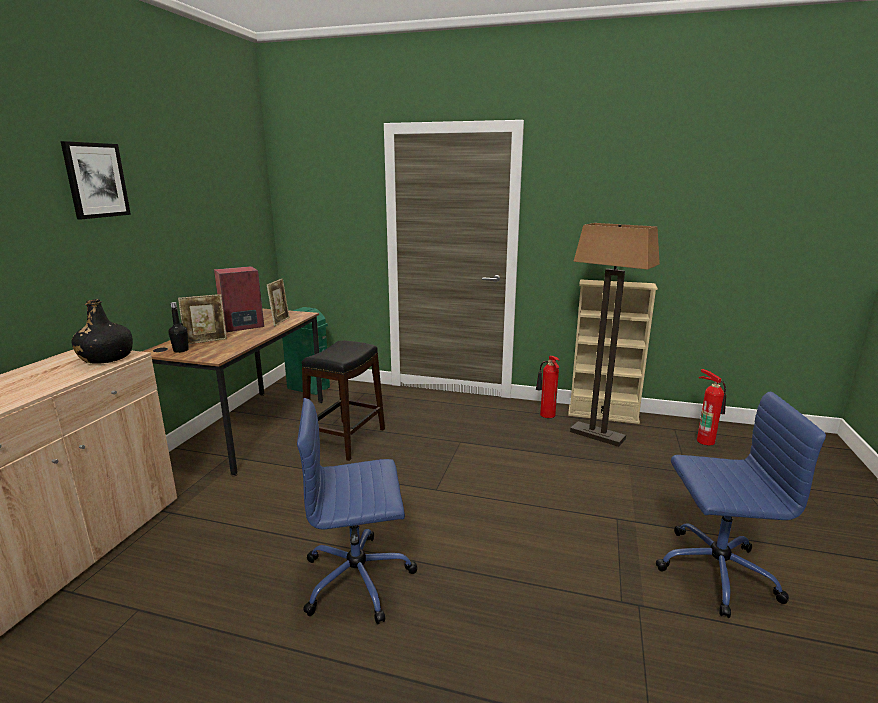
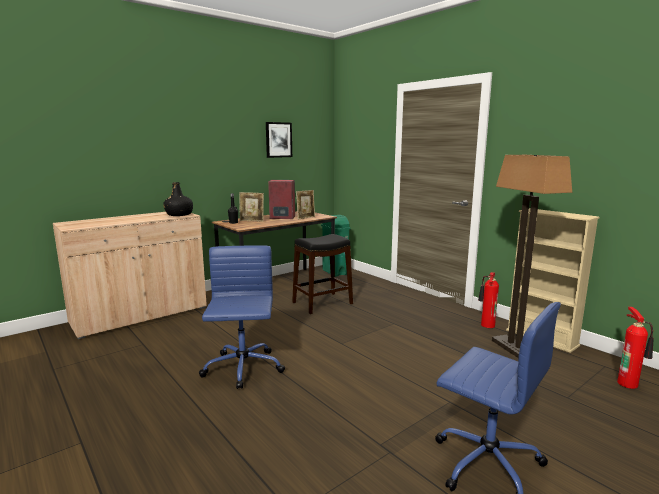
camera: 35 degrees right, 5 degrees down
picture [61,141,131,219] -> picture moved to [266,122,292,158]
blue office chair [297,398,417,624] -> blue office chair turned 60 degrees clockwise [199,245,285,389]

